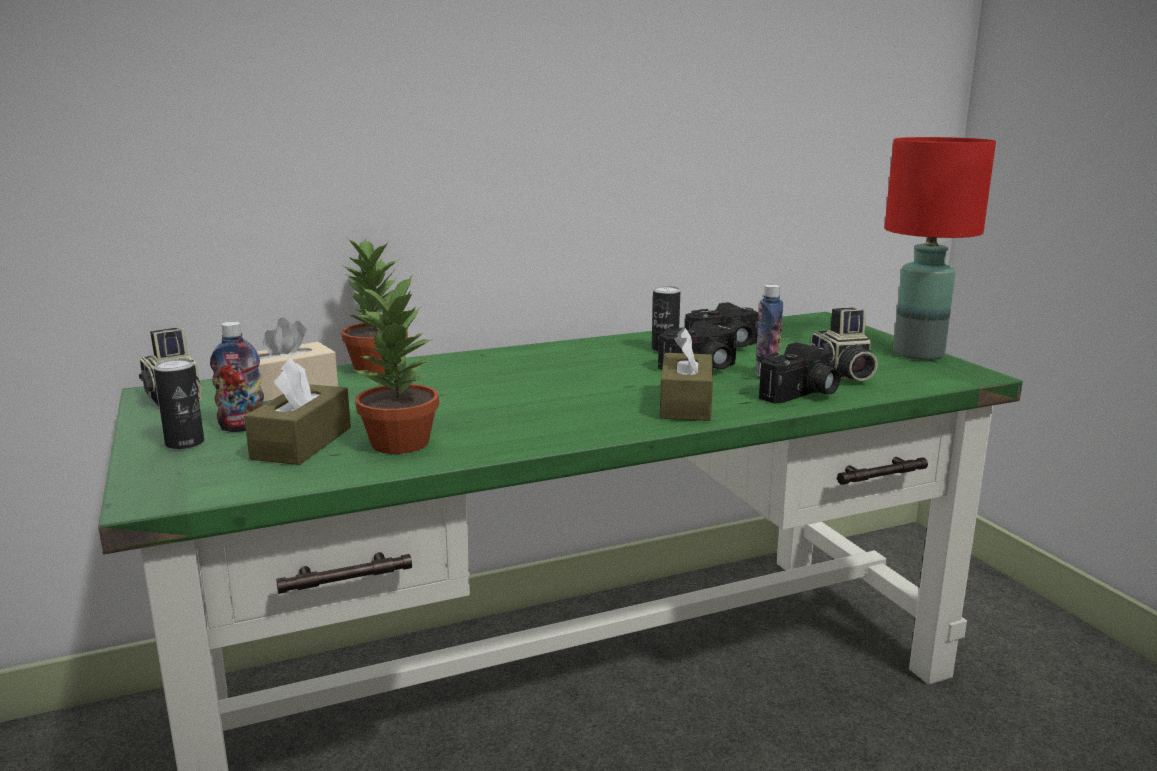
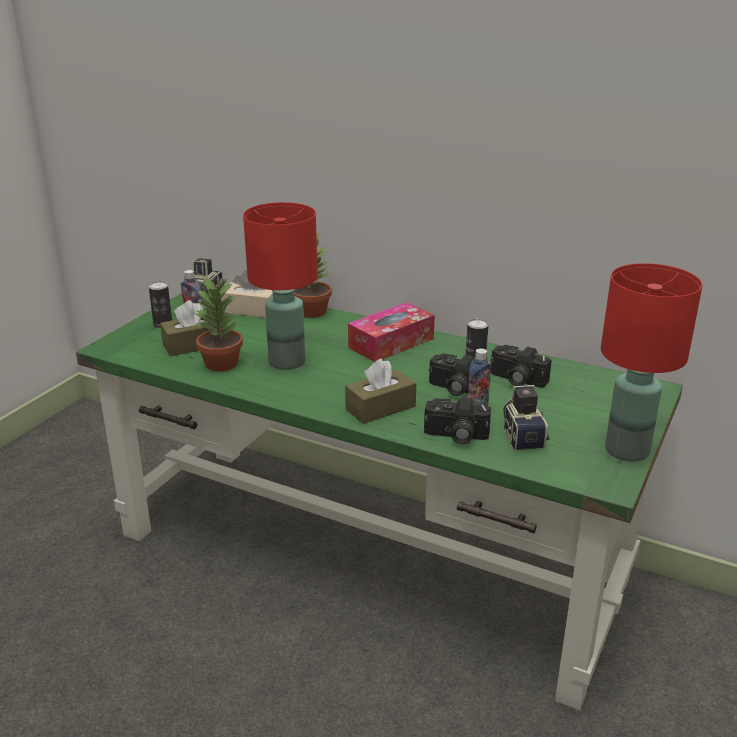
camera: 50 degrees right, 10 degrees up
camera [811,308,878,381] -> camera turned 135 degrees clockwise [503,385,549,451]
none -> red table lamp [243,202,318,370]
none -> tissue box [348,302,435,362]

